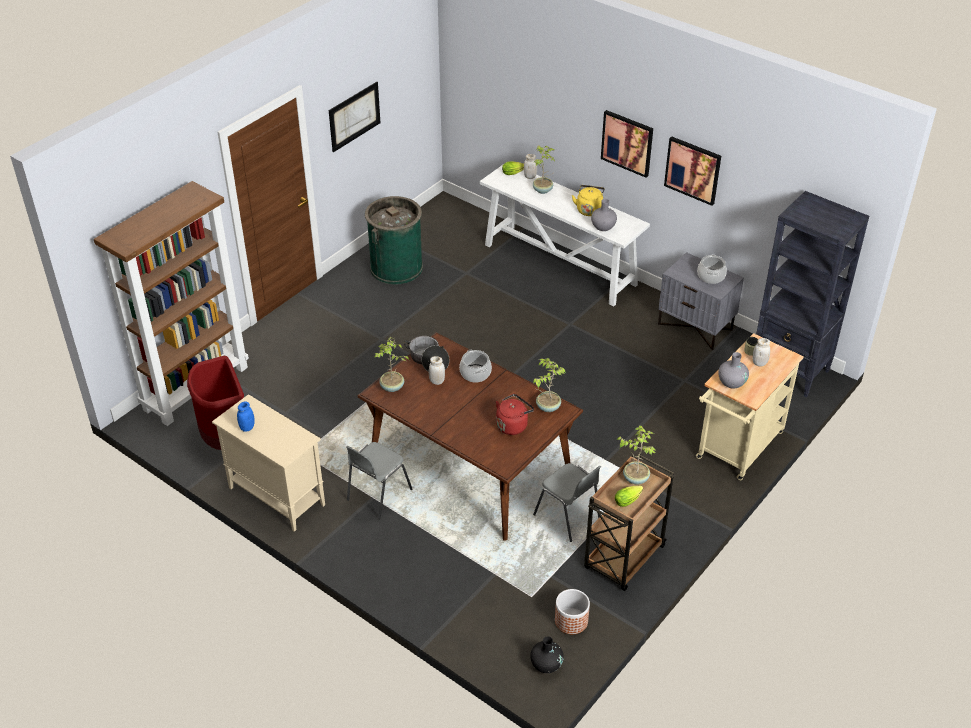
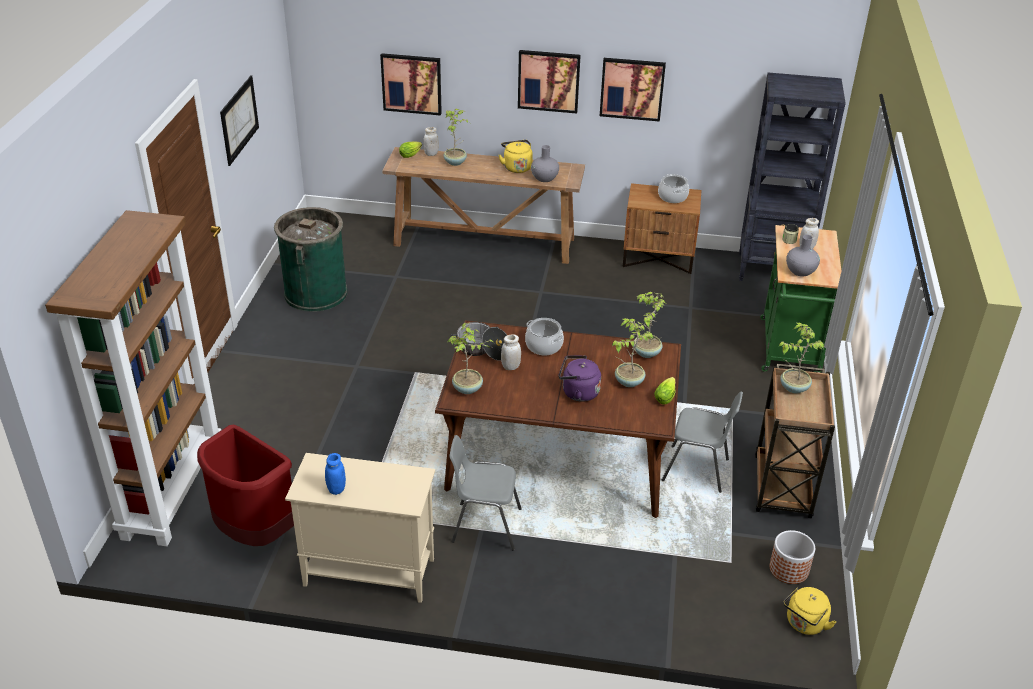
camera: 30 degrees left, 5 degrees down
grey chair [346,442,413,519] -> grey chair turned 90 degrees clockwise [449,435,522,551]
white console table [480,163,650,306] -> brown console table [382,147,585,264]
red kettle [496,394,534,435] -> potted plant [612,318,653,387]
black vase [530,636,564,673] -> yellow kettle [783,587,836,635]
lettuce [615,485,643,507] -> lettuce moved to [654,377,676,405]
grey nightstand [658,252,744,350] -> brown nightstand [623,183,701,274]
beige cart [696,333,804,480] -> green cart [760,225,841,373]
none -> picture [380,53,442,116]
none -> purple kettle [559,355,601,402]

